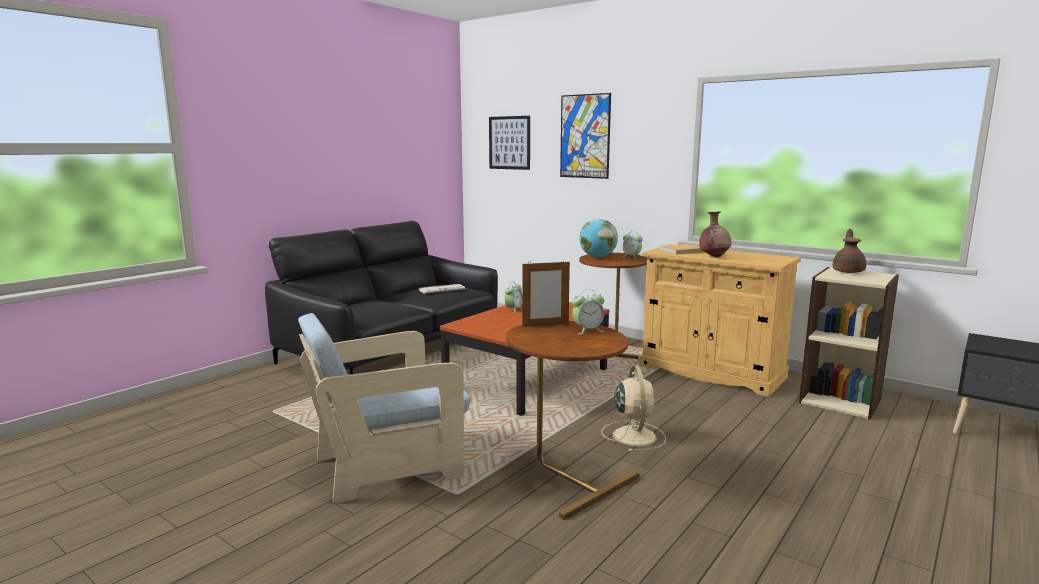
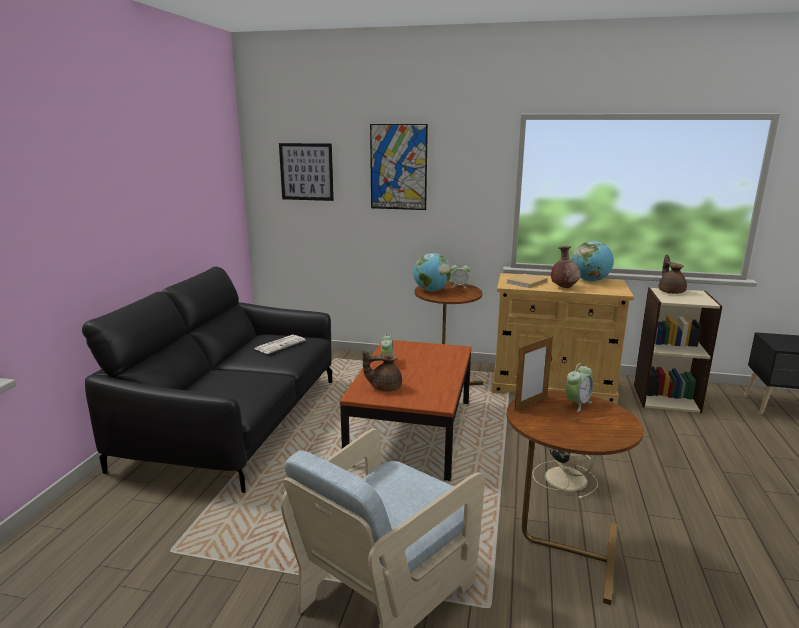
camera: 25 degrees left, 5 degrees up
none -> brown teapot [363,350,402,392]
none -> globe [571,241,614,282]

